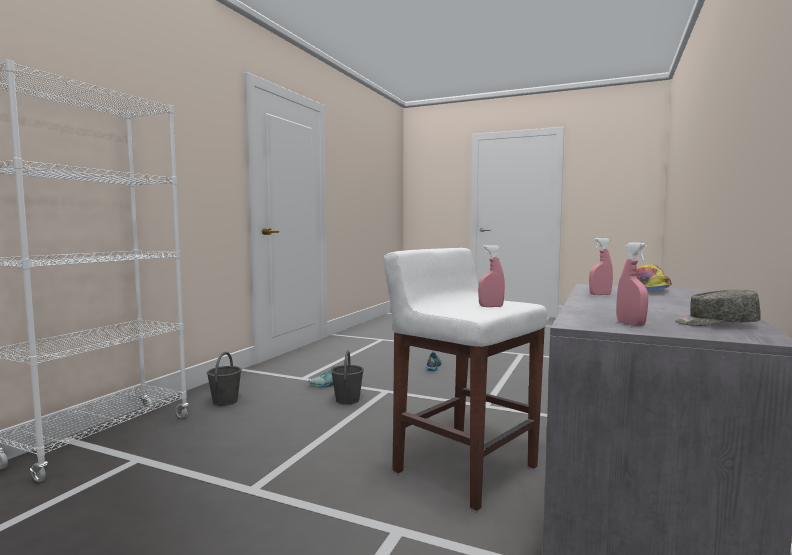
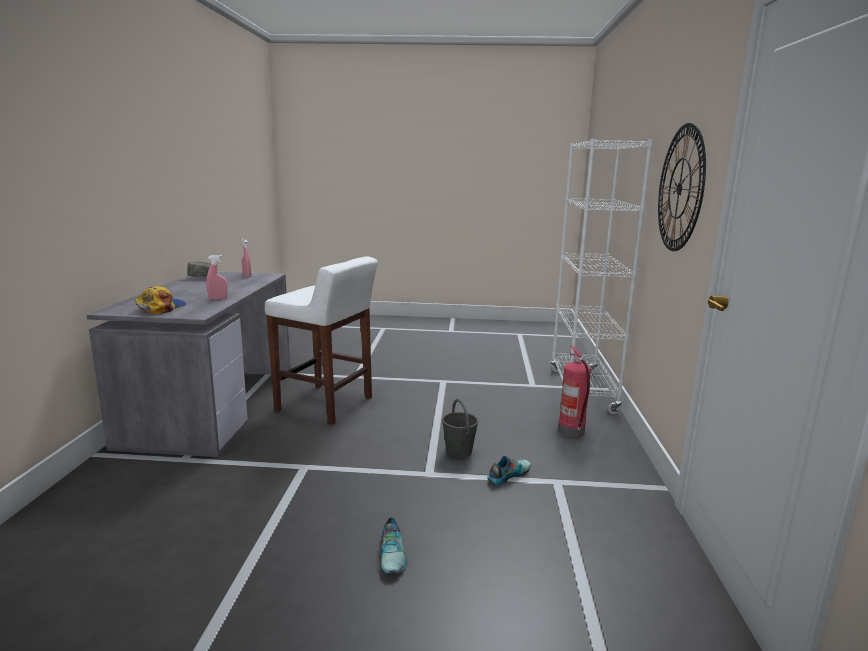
camera: 160 degrees right, 10 degrees up
grey bucket [207,352,242,406] -> fire extinguisher [558,346,591,438]
pink spray bottle [478,245,505,307] -> none
none -> wall clock [658,123,706,251]

